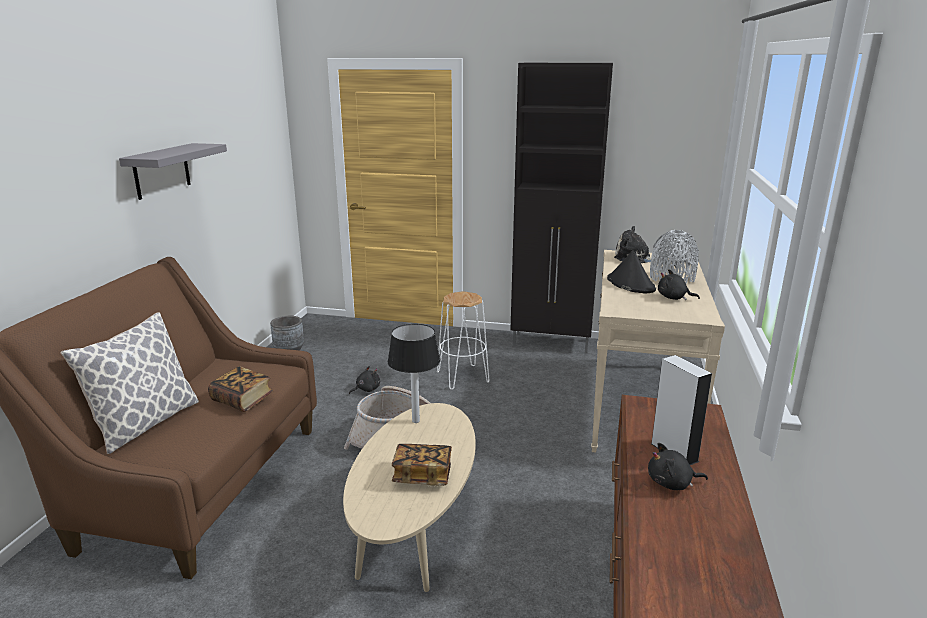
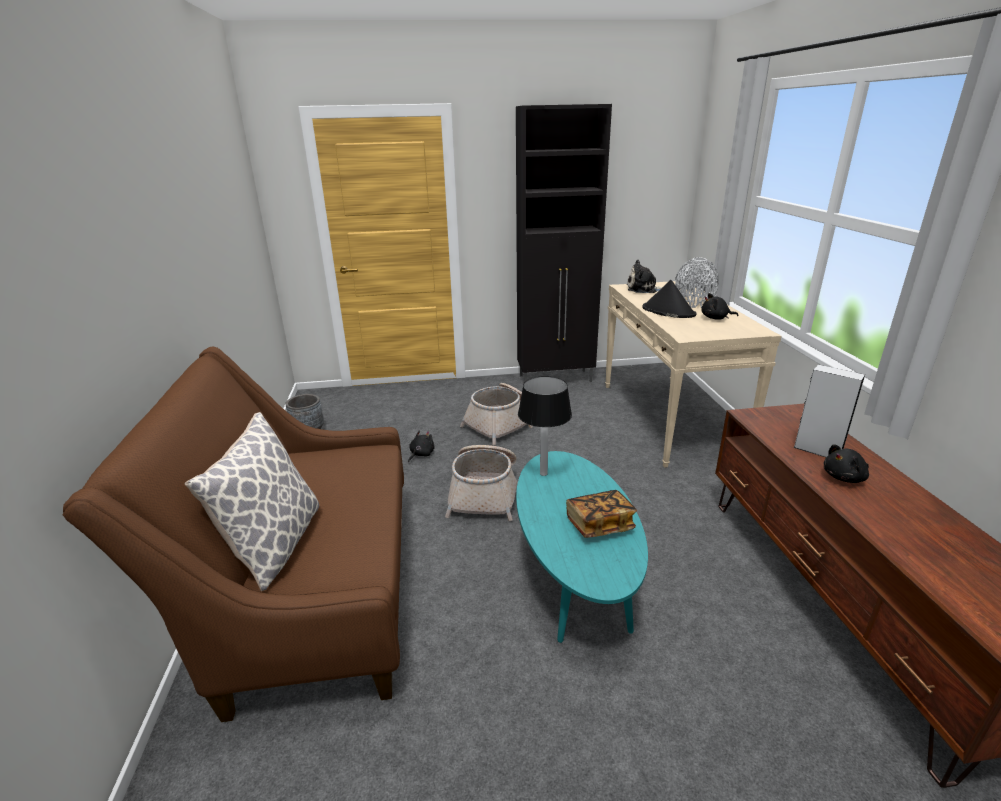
camera: 20 degrees left, 5 degrees up
grey shelf [119,143,227,200] -> none
book [208,366,274,412] -> none
beige coffee table [343,403,476,592] -> turquoise coffee table [516,451,648,643]
white stool [437,291,489,390] -> basket [460,383,533,445]

